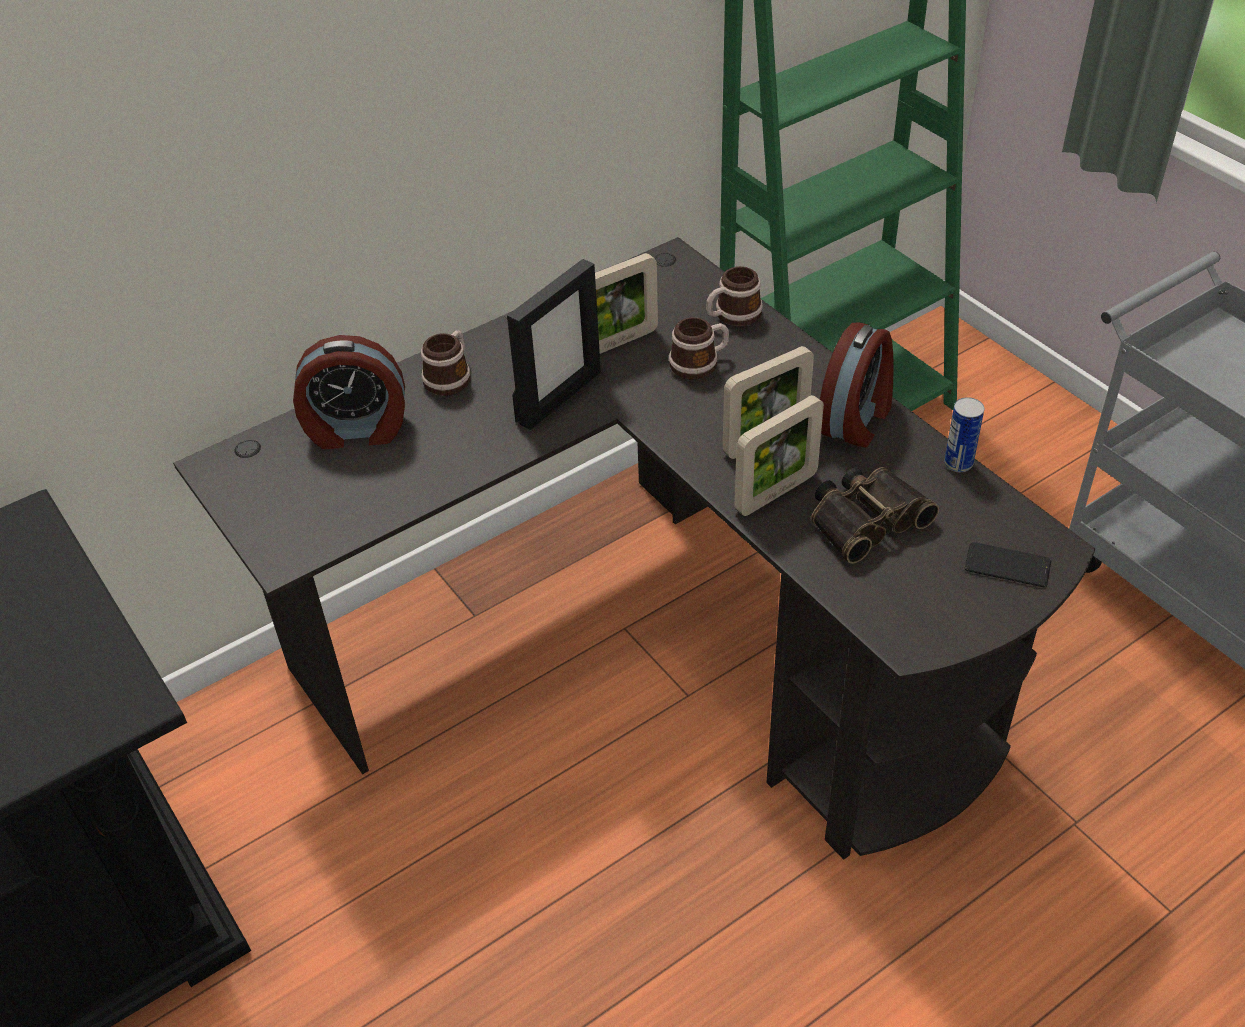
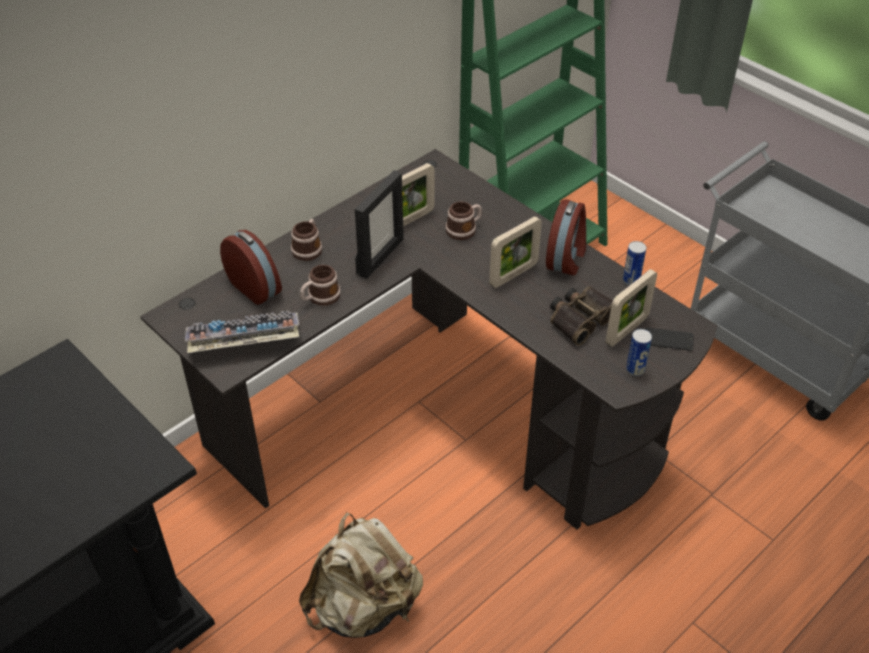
camera: 10 degrees left, 0 degrees up
alarm clock [293,335,405,449] -> alarm clock turned 120 degrees counterclockwise [220,230,282,305]
mug [706,266,763,326] -> mug moved to [300,265,341,306]
picture frame [734,395,824,516] -> picture frame moved to [605,269,657,347]
none -> keyboard [185,311,299,353]
none -> beige backpack [299,513,423,638]
none -> can [626,329,652,376]

